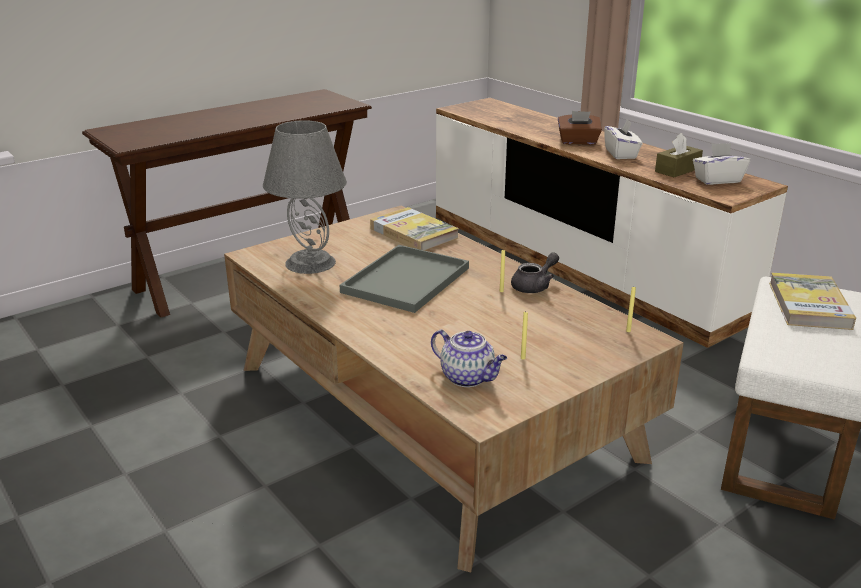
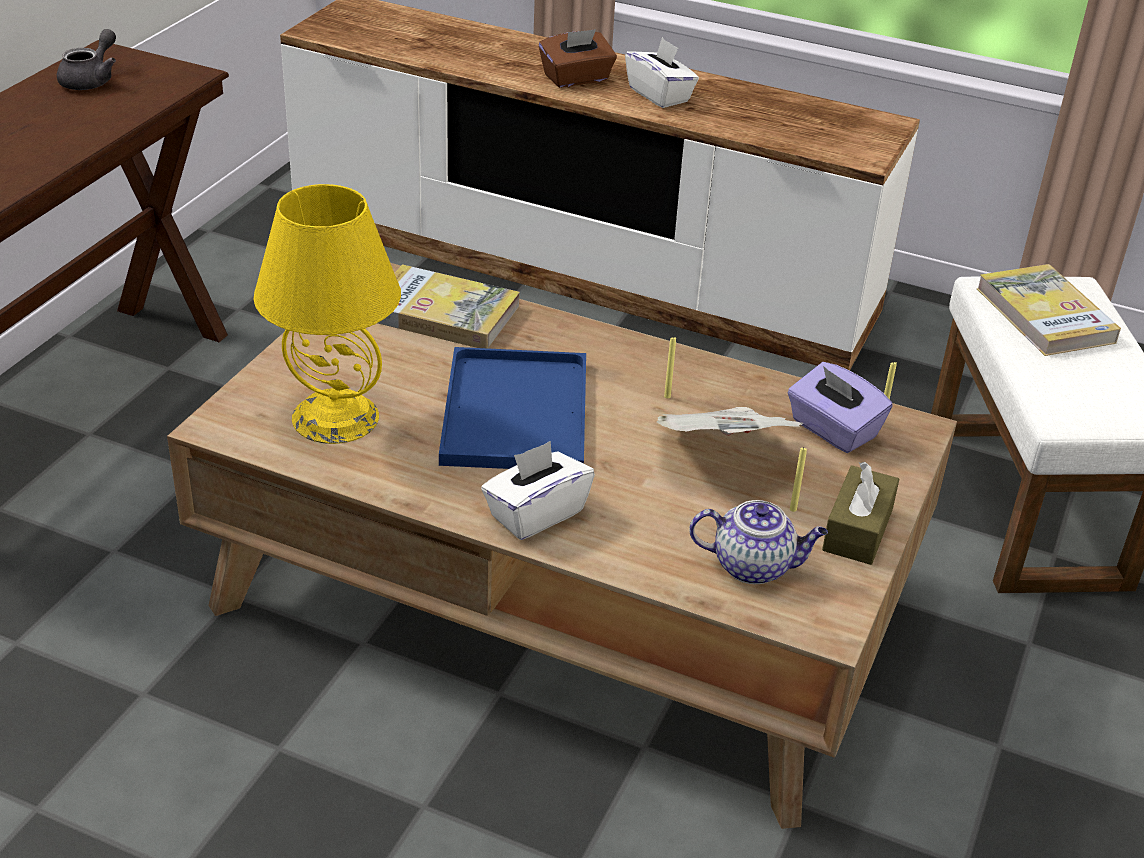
camera: 30 degrees left, 10 degrees up
grey table lamp [263,121,347,274] -> yellow table lamp [253,184,401,444]
grey tray [340,245,469,313] -> blue tray [439,347,586,469]
grey teapot [511,253,559,293] -> grey teapot moved to [57,29,116,90]
brown tissue box [655,133,703,177] -> brown tissue box moved to [822,462,899,565]
white tissue box [693,143,750,185] -> white tissue box moved to [481,441,595,540]
none -> newspaper [657,407,803,436]
none -> purple tissue box [788,362,893,453]

